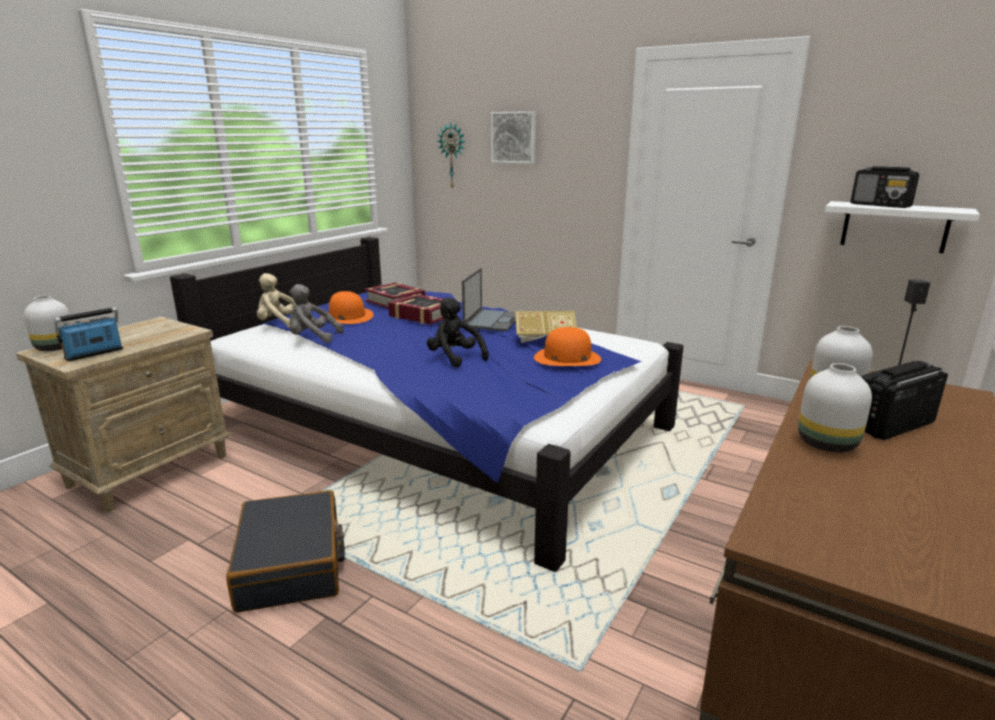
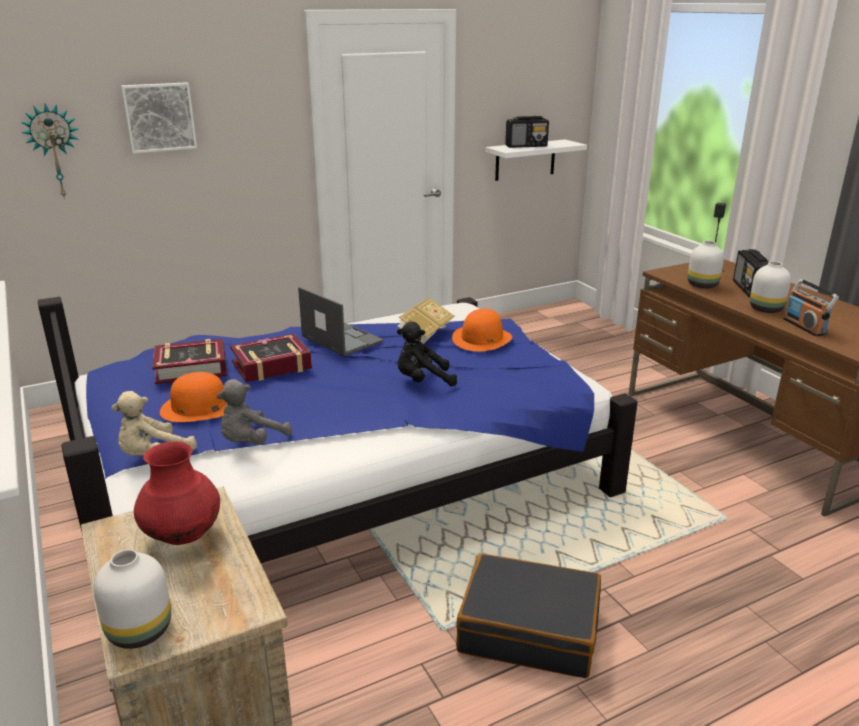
camera: 60 degrees left, 5 degrees up
radio [54,307,123,361] -> radio moved to [783,279,839,336]
none -> red vase [134,442,220,545]

